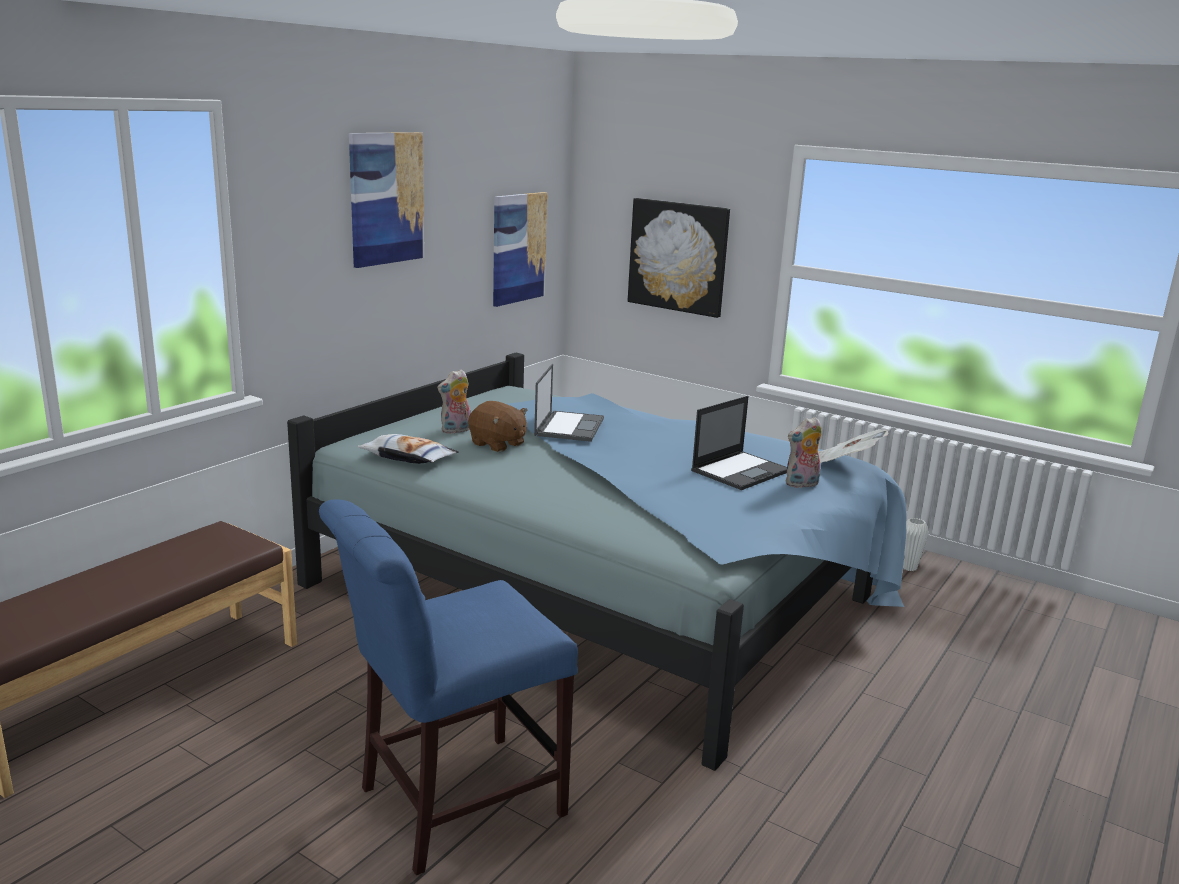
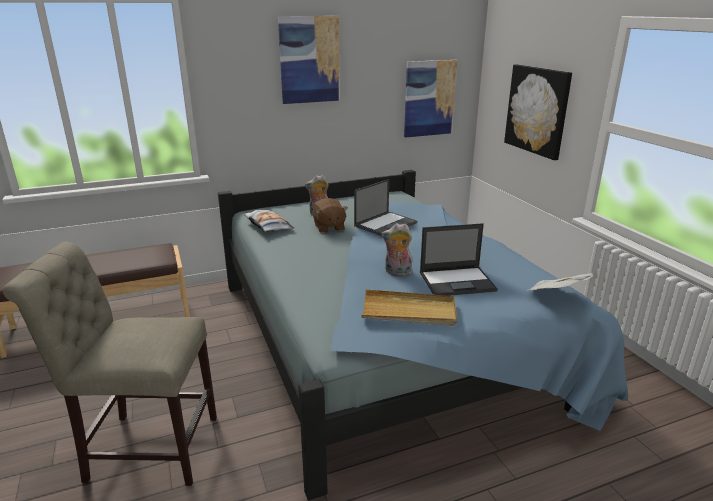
camera: 35 degrees right, 5 degrees up
blue chair [319,499,578,875] -> beige chair [3,242,217,486]
plush toy [786,417,822,488] -> plush toy moved to [381,223,413,276]
white vase [903,518,929,571] -> none
none -> beige tray [362,289,457,326]

